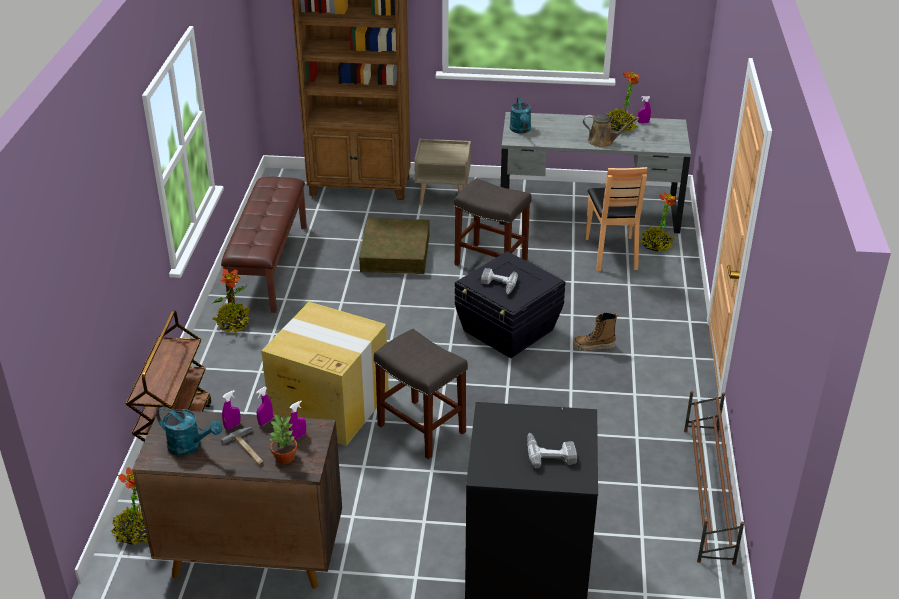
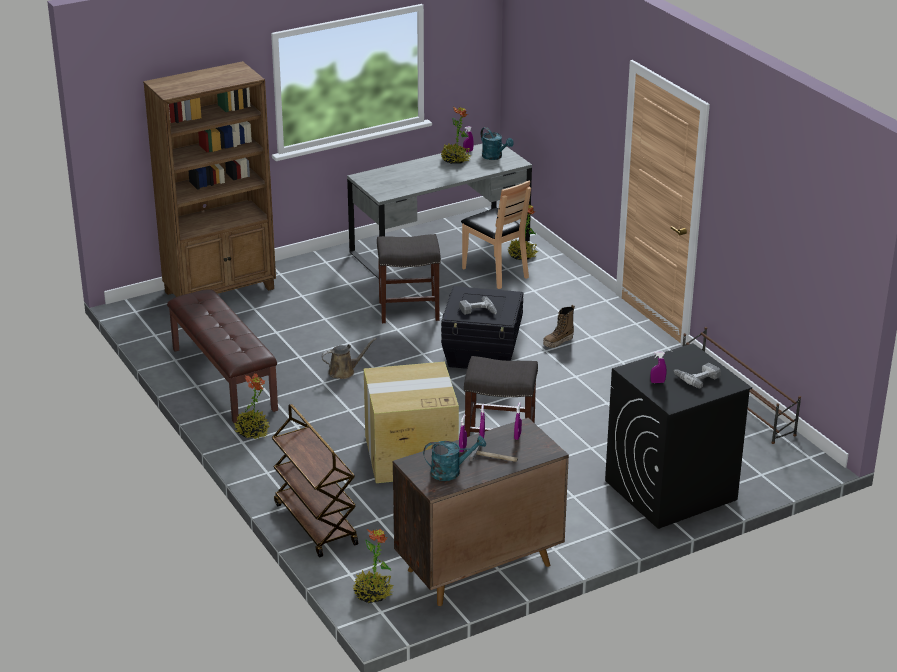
camera: 35 degrees left, 5 degrees down
potted plant [270,415,297,464] -> none
brown storage box [359,218,430,274] -> none
beige nightstand [414,139,471,206] -> none
turquoise watering can [510,97,531,134] -> turquoise watering can moved to [481,127,514,160]
brown watering can [583,114,639,147] -> brown watering can moved to [321,338,376,379]
none -> purple spray bottle [651,351,666,383]

